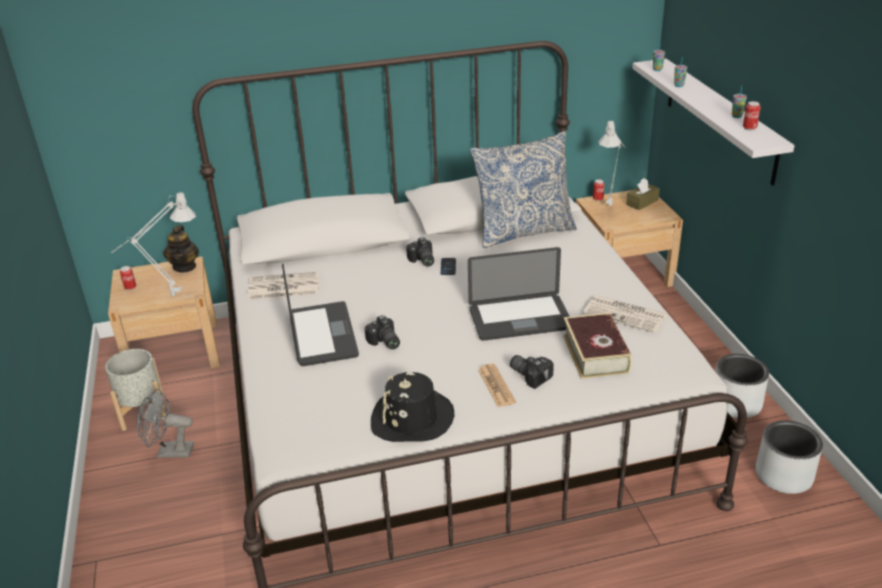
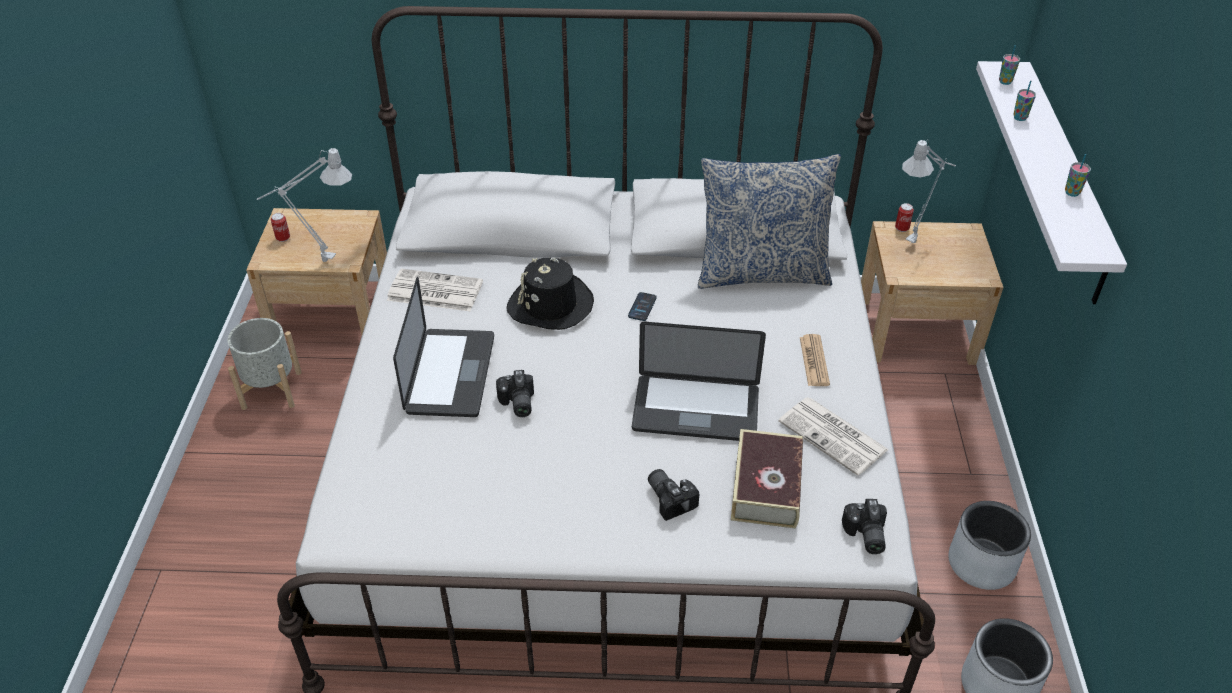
camera: 15 degrees right, 10 degrees up
grey fan [137,389,194,458] -> none
teapot [163,225,199,272] -> none
black hat [371,372,454,442] -> black hat moved to [506,258,594,330]
camera [406,237,434,266] -> camera moved to [842,499,887,554]
newspaper [478,364,516,407] -> newspaper moved to [800,334,830,386]
brown tissue box [626,178,660,210] -> none
can [743,101,761,130] -> none

